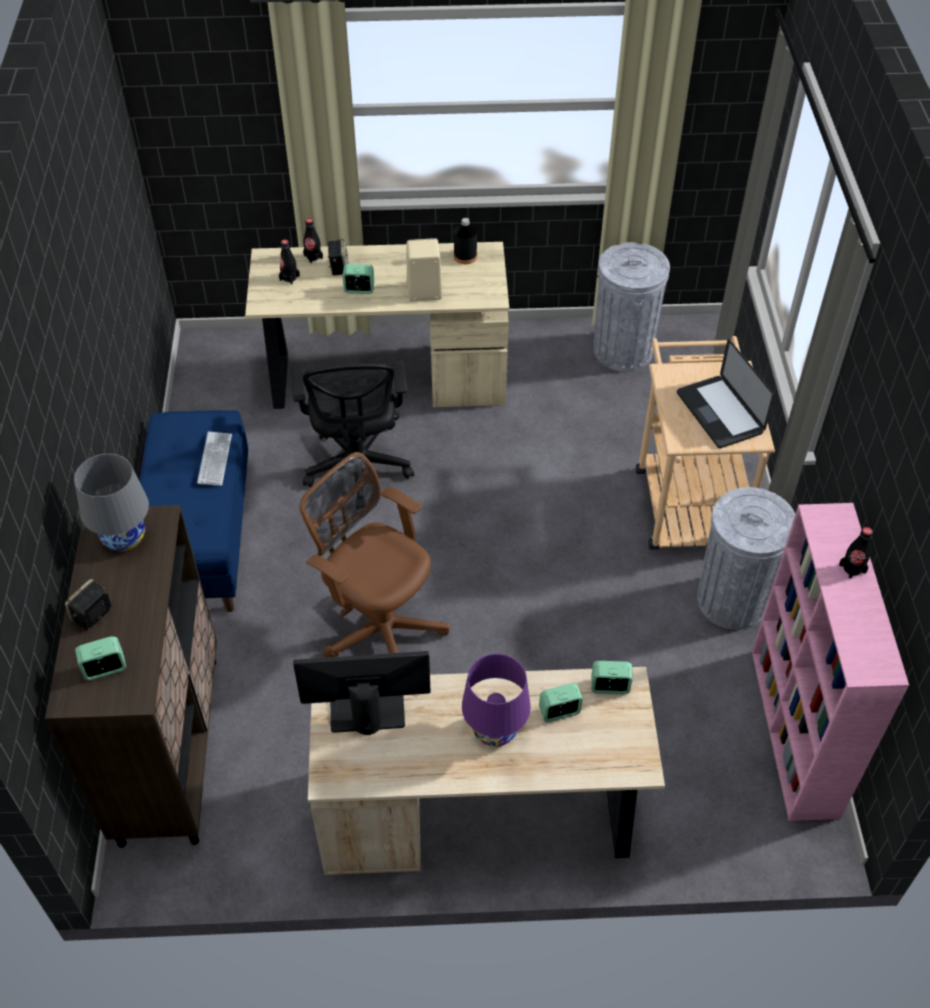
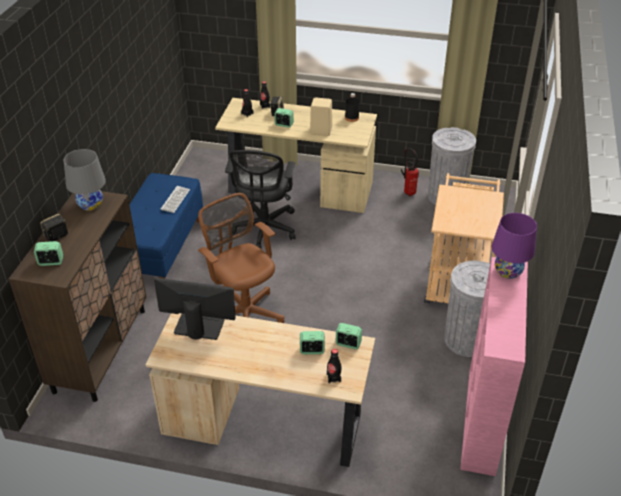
camera: 15 degrees right, 10 degrees down
purple table lamp [462,654,531,747] -> purple table lamp moved to [492,213,537,279]
laptop [677,339,775,448] -> none
black bottle [839,527,873,579] -> black bottle moved to [327,349,341,383]
none -> fire extinguisher [401,148,419,196]

